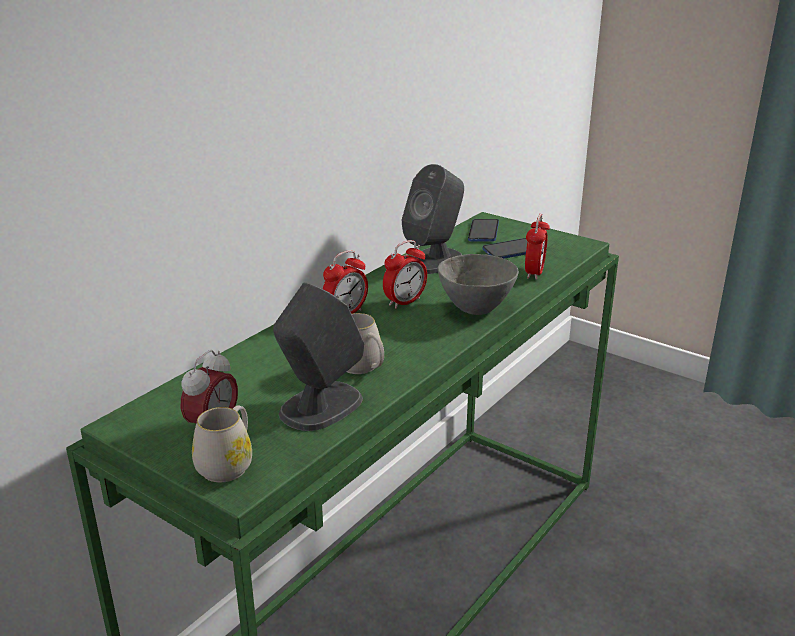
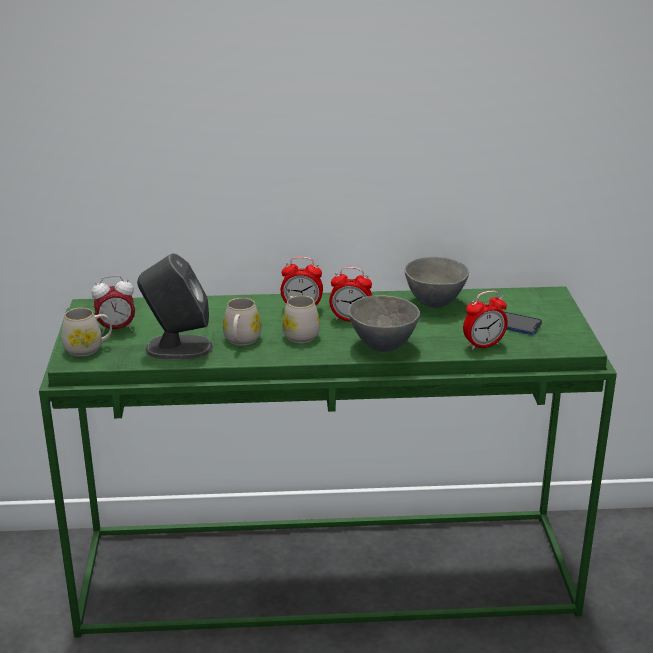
camera: 50 degrees right, 0 degrees up
grey speaker [402,164,464,274] -> grey bowl [404,257,469,308]
phone [468,219,499,242] -> none
none -> white mug [282,295,320,343]

